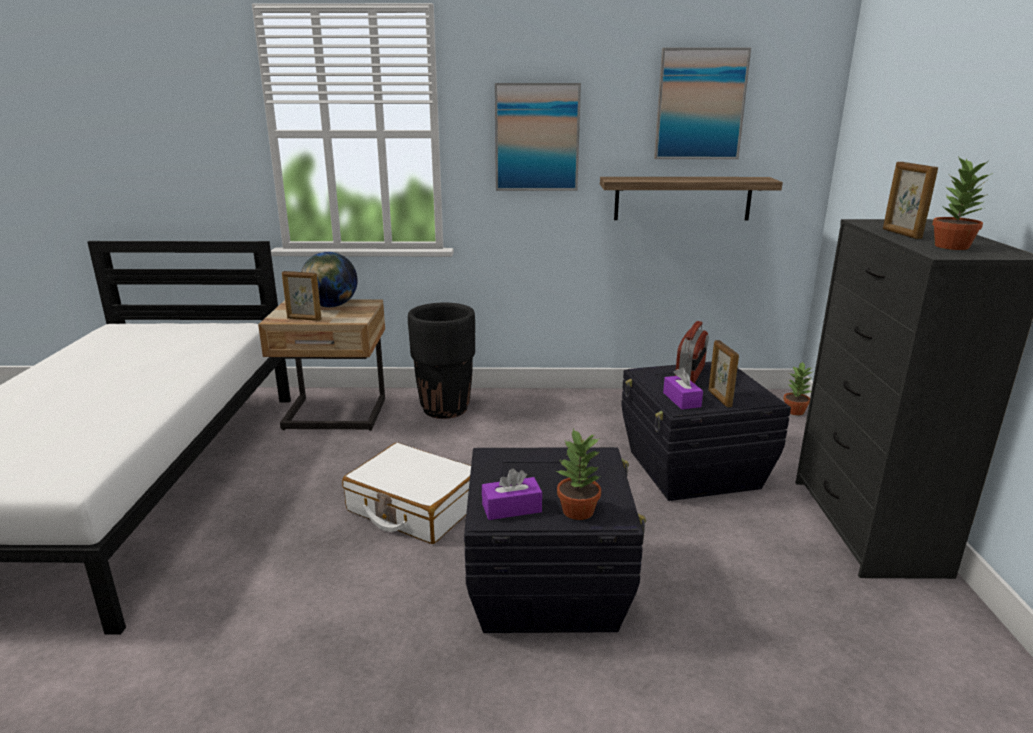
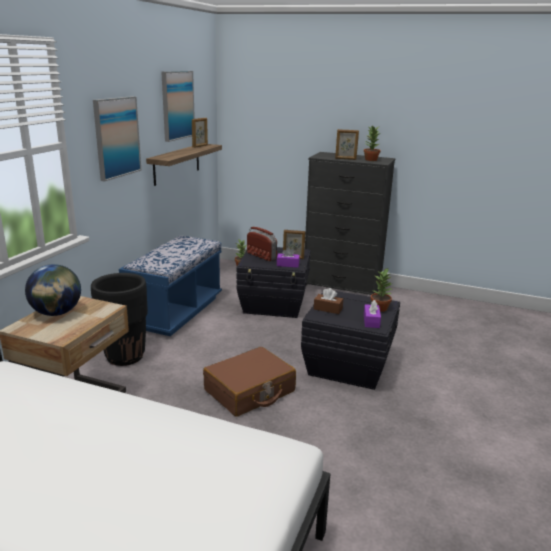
camera: 70 degrees left, 0 degrees up
picture frame [282,271,322,321] -> picture frame moved to [192,118,208,148]
white suitcase [342,443,471,544] -> brown suitcase [203,347,296,417]
none -> blue bench [119,236,222,336]
none -> brown tissue box [314,288,343,314]

